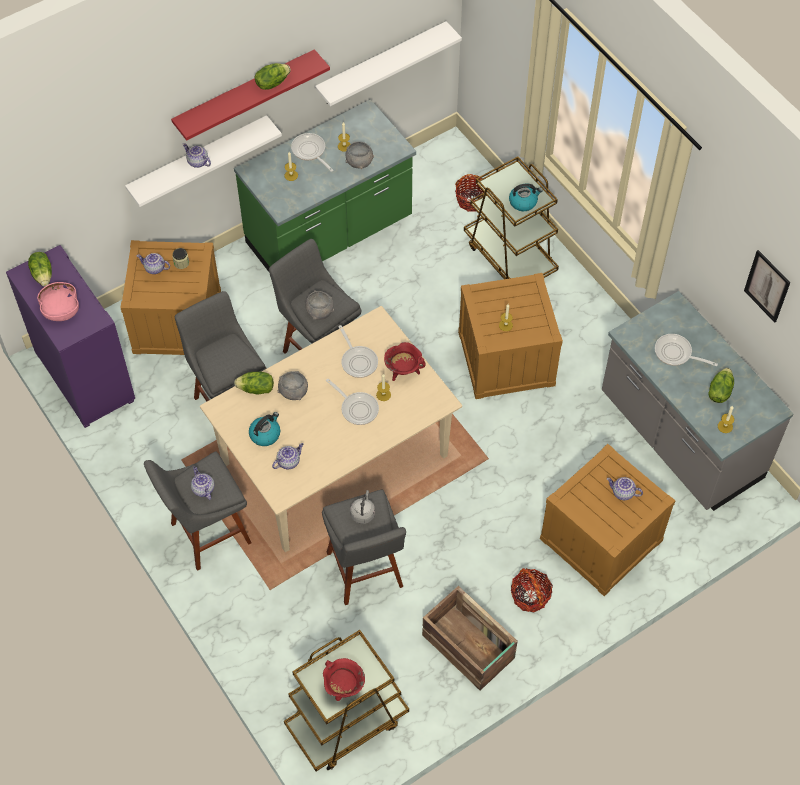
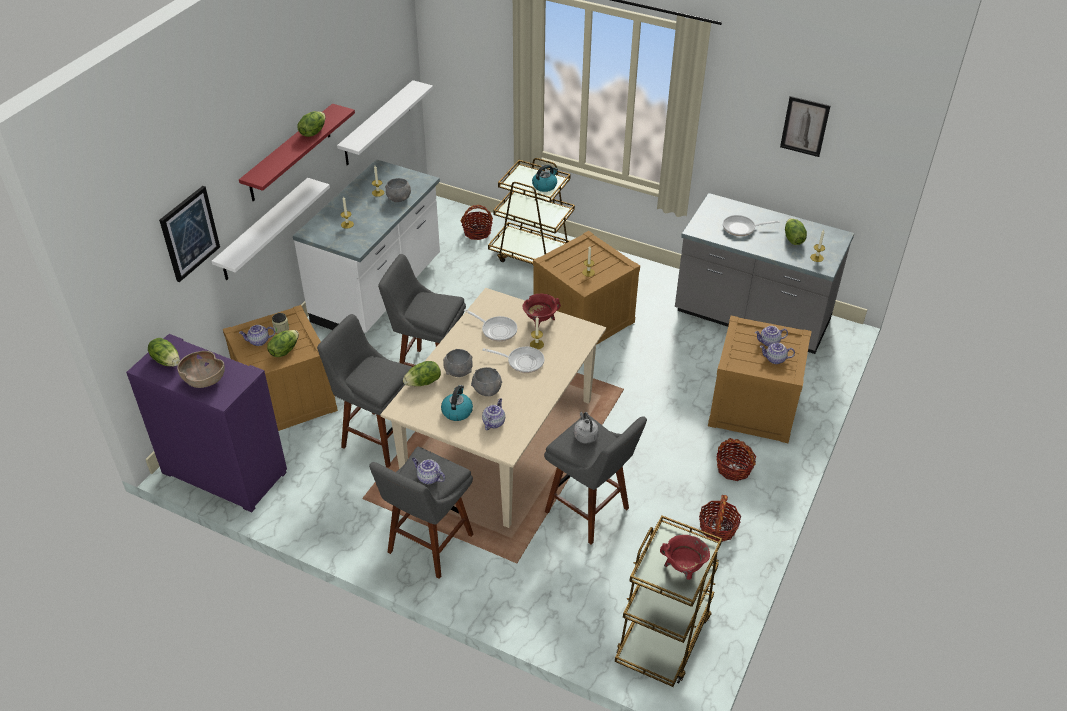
camera: 30 degrees left, 15 degrees down
pink bowl [37,282,79,321] -> brown bowl [177,351,225,388]
teapot [183,143,211,168] -> teapot moved to [760,343,795,364]
green counter [234,99,416,272] -> white counter [293,159,440,333]
frying pan [291,133,334,172] -> none
grey bowl [305,290,334,320] -> grey bowl moved to [471,367,502,396]
crate [422,586,518,690] -> basket [699,495,741,542]
none -> picture [159,186,220,282]
none -> lettuce [267,330,299,357]

